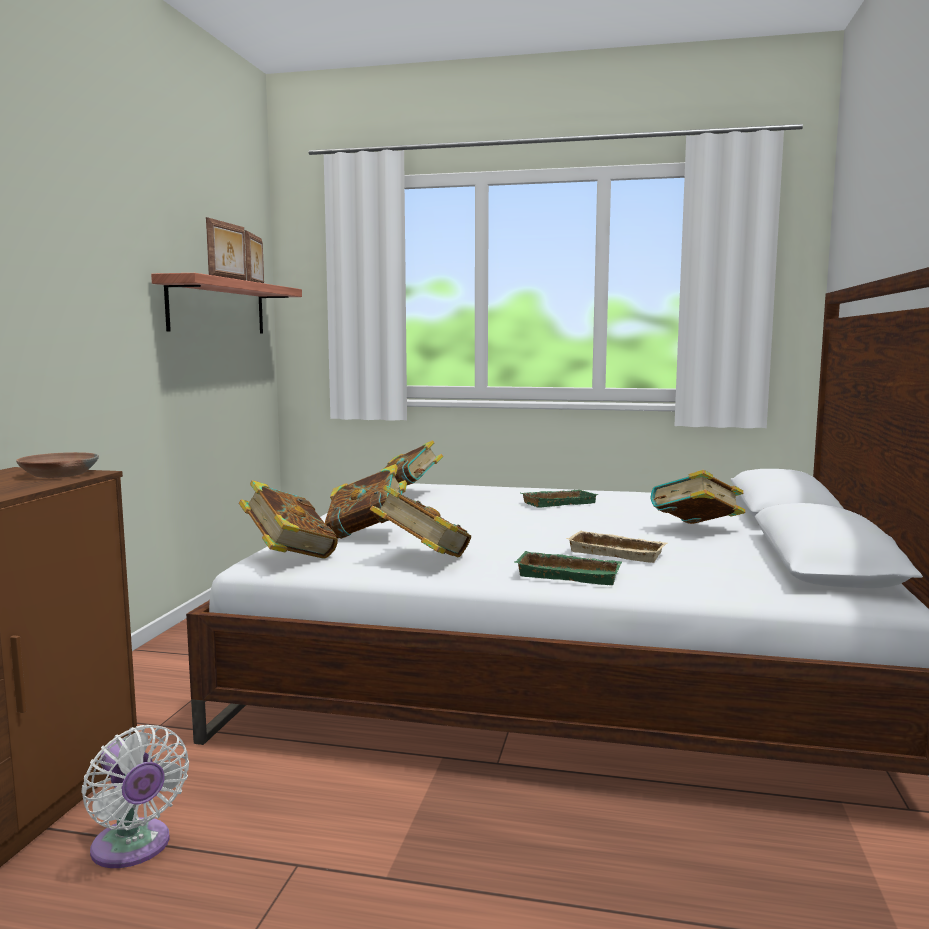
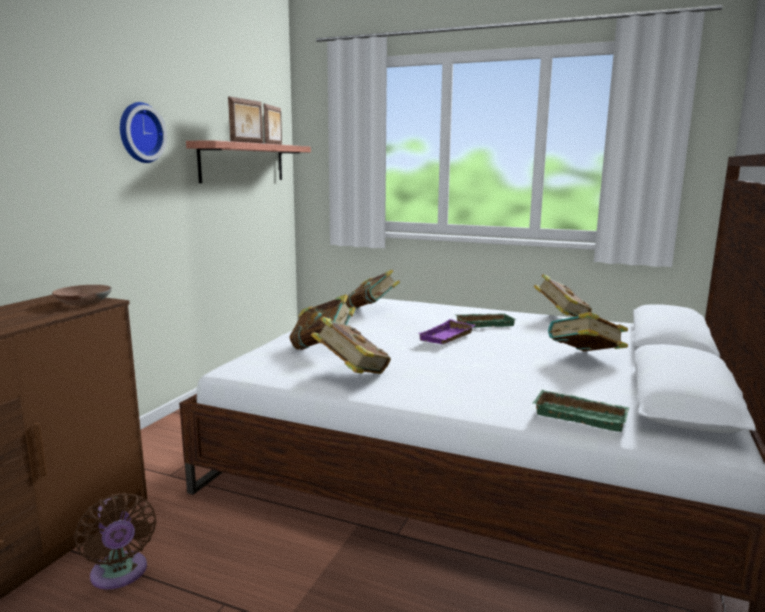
camera: 10 degrees right, 5 degrees up
white fan [81,725,189,868] -> brown fan [74,493,156,590]
book [239,480,338,559] -> book moved to [534,274,592,317]
green tray [514,551,622,585] -> green tray moved to [533,390,629,432]
beige tray [566,530,667,563] -> none
none -> wall clock [120,102,167,163]
none -> purple tray [419,319,476,344]

